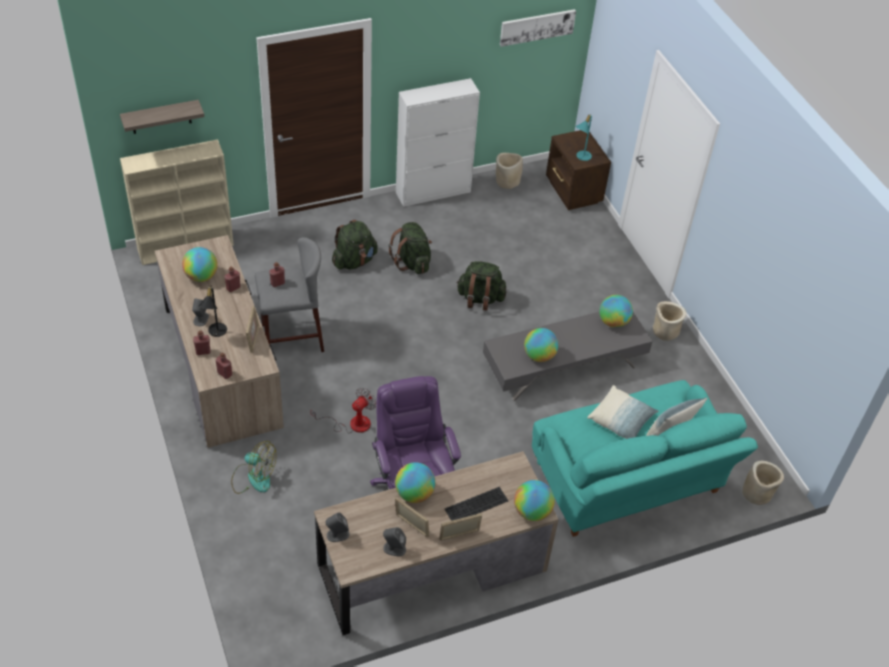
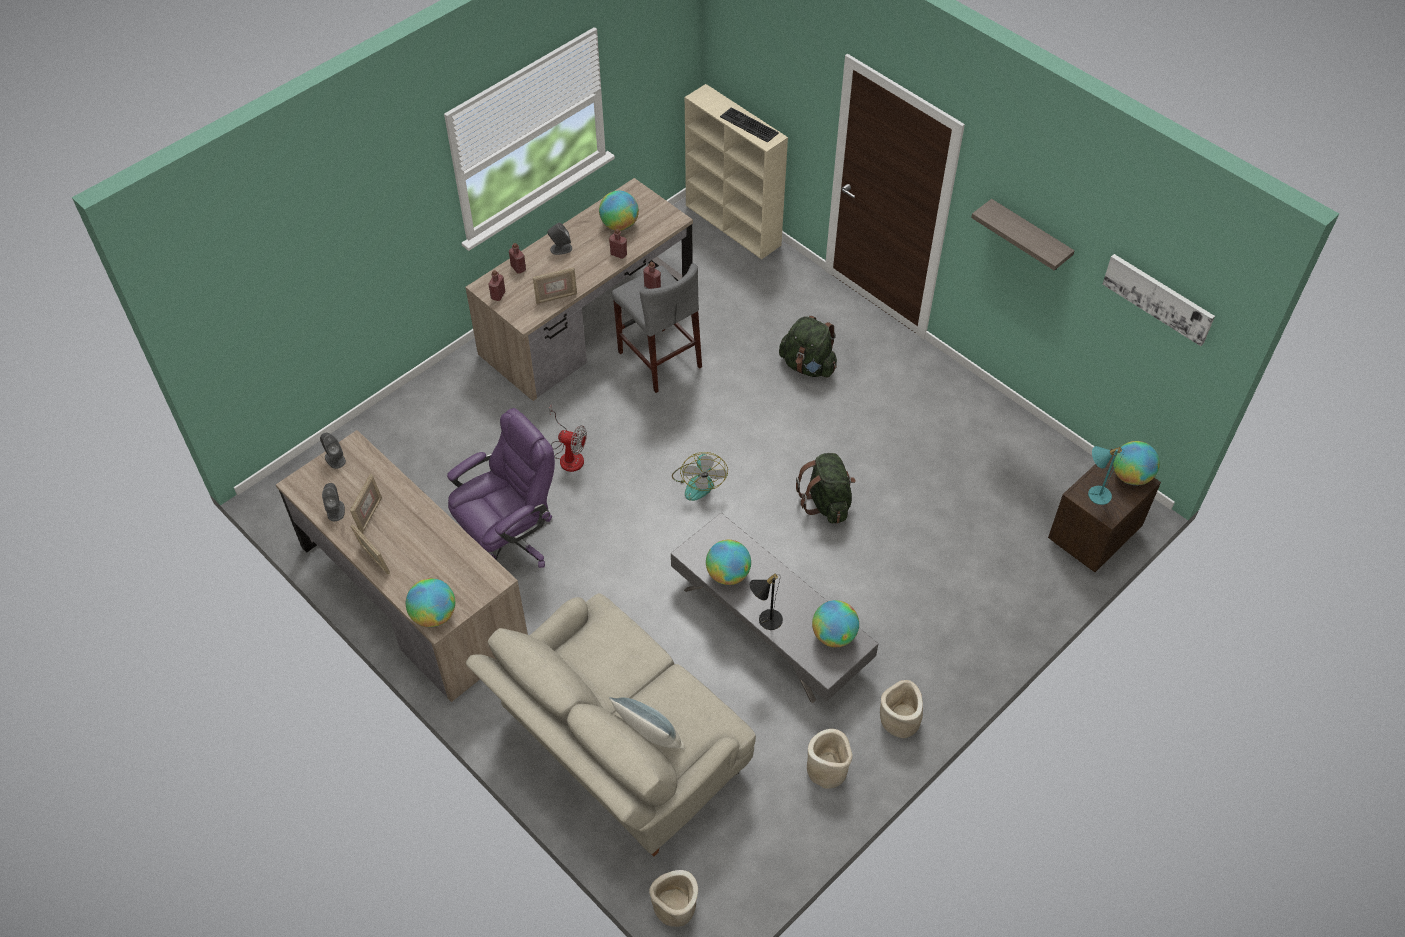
camera: 70 degrees right, 5 degrees up
shelf [120,100,204,134] -> shelf moved to [971,199,1075,270]
black table lamp [198,285,227,337] -> black table lamp moved to [750,574,783,630]
fan [231,441,276,494] -> fan moved to [672,452,728,501]
green backpack [389,222,432,274] -> none
globe [395,462,435,503] -> globe moved to [1113,441,1160,486]
white cabinet [396,78,480,207] -> none
keyboard [445,487,508,521] -> keyboard moved to [720,107,779,143]
beige planter [496,153,523,189] -> beige planter moved to [807,729,853,789]
turquoise sofa [532,380,758,537] -> beige sofa [466,593,756,857]
pillow [587,385,658,439] -> none

